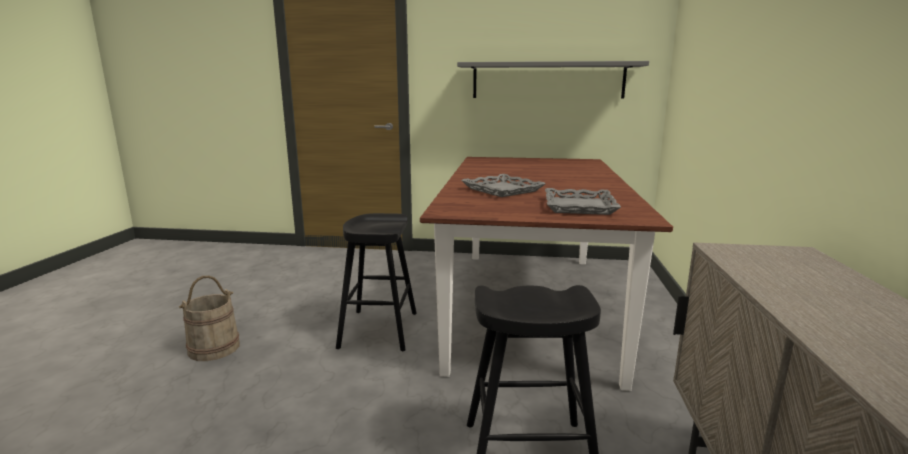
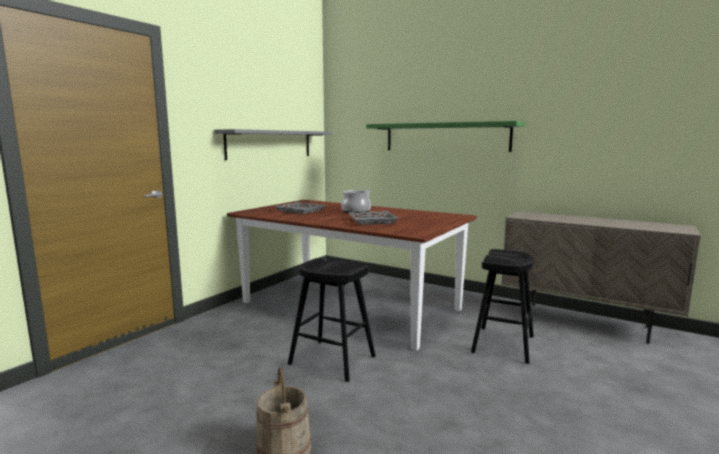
camera: 65 degrees left, 5 degrees down
grey tray [545,188,621,215] -> grey tray moved to [274,202,326,214]
none -> cooking pot [340,190,372,213]
none -> green shelf [366,121,525,152]

